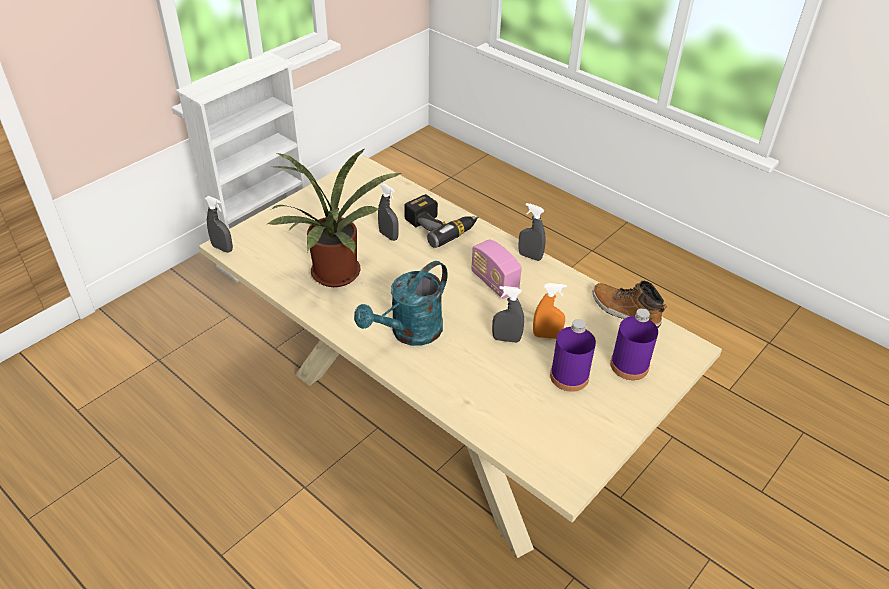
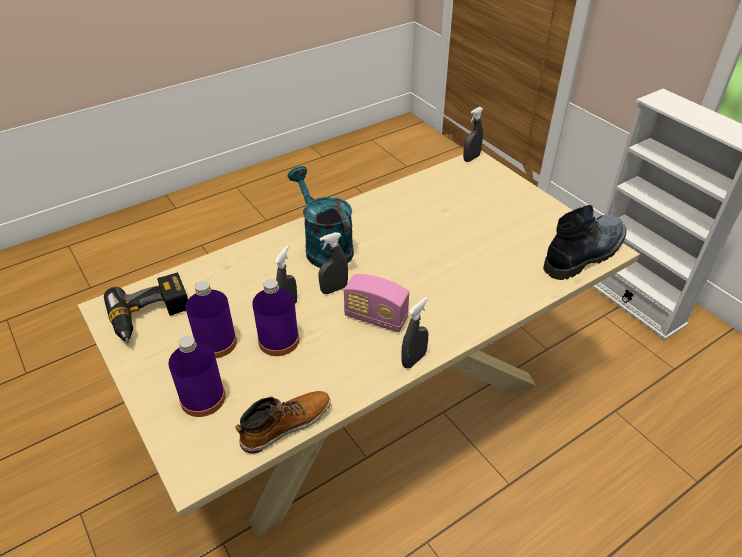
camera: 105 degrees right, 0 degrees up
potted plant [266,149,403,287] -> none
grey spray bottle [378,183,399,241] -> grey spray bottle moved to [318,232,348,294]
power drill [404,194,479,248] -> power drill moved to [104,272,188,343]
radio [471,239,522,299] -> radio turned 135 degrees counterclockwise [344,274,409,332]
orange spray bottle [533,283,567,339] -> purple bottle [252,279,299,356]
none -> boot [543,205,626,280]

